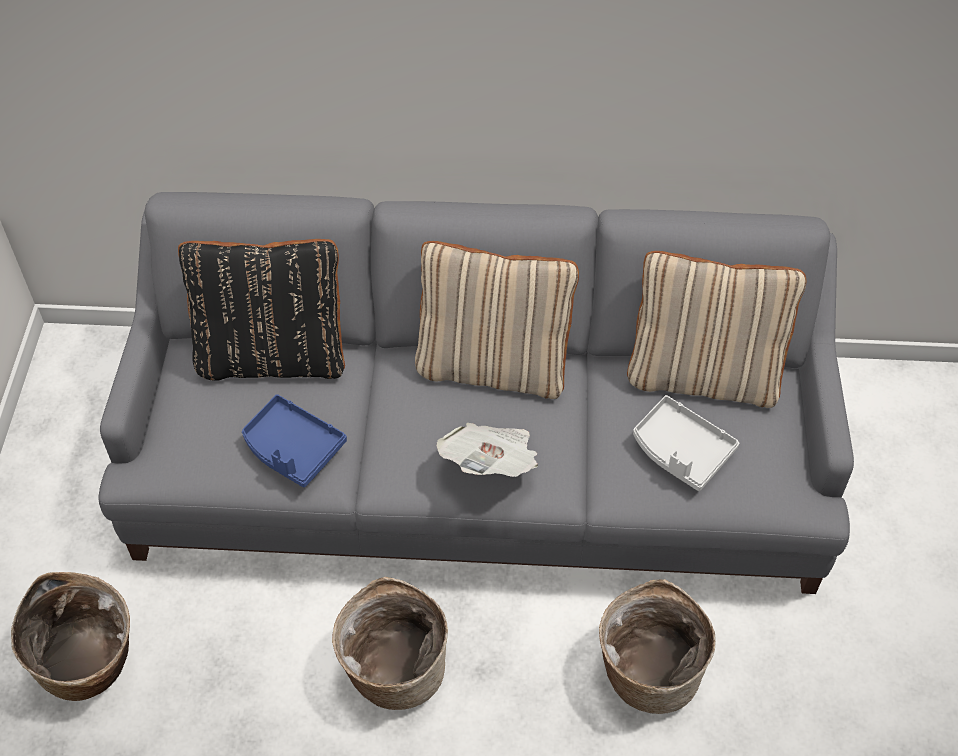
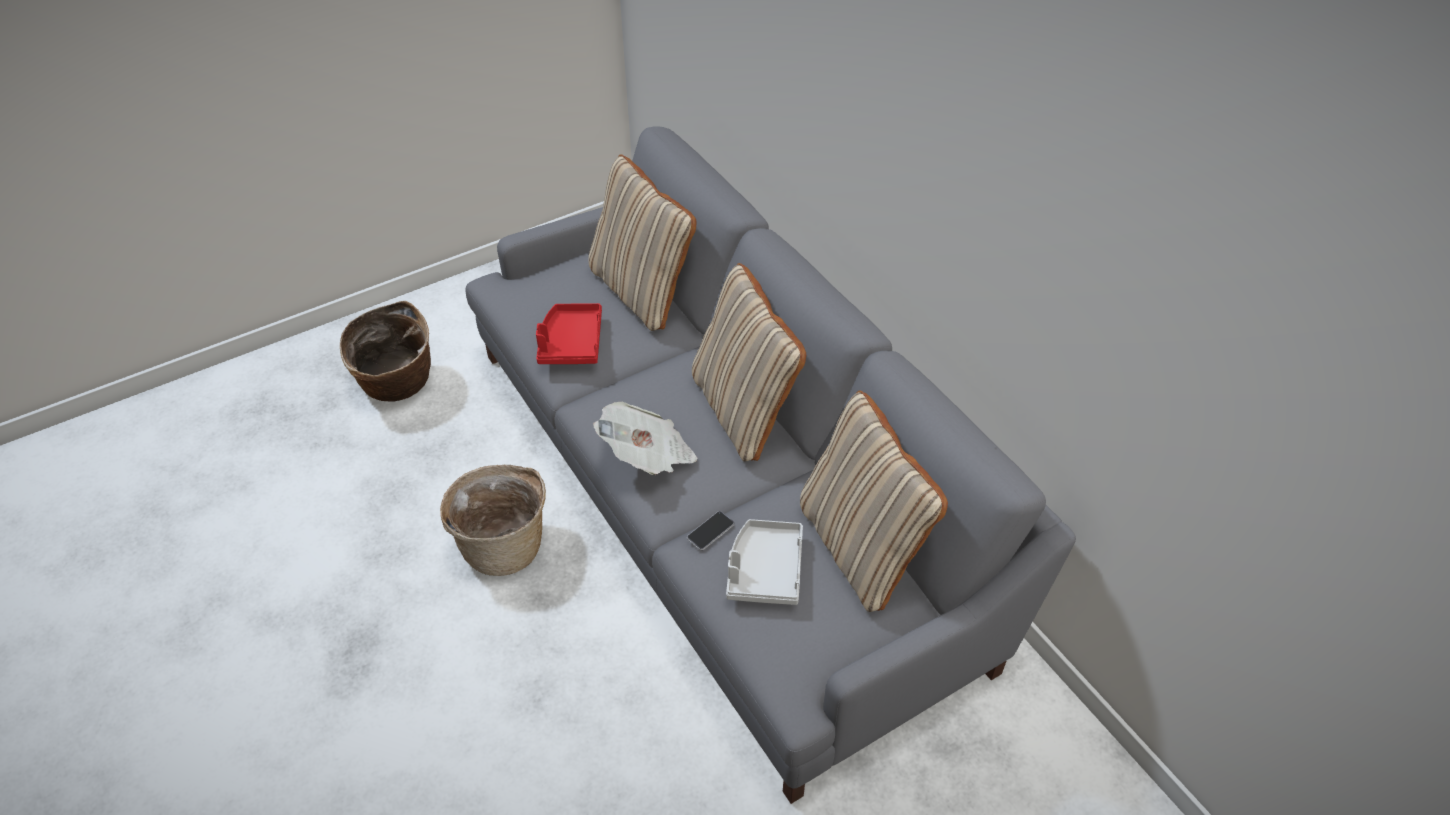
camera: 55 degrees right, 5 degrees down
black pillow [178,239,345,381] -> beige pillow [588,155,696,331]
blue tray [242,394,347,488] -> red tray [536,303,602,364]
basket [599,579,716,714] -> none
none -> phone [687,511,734,550]

